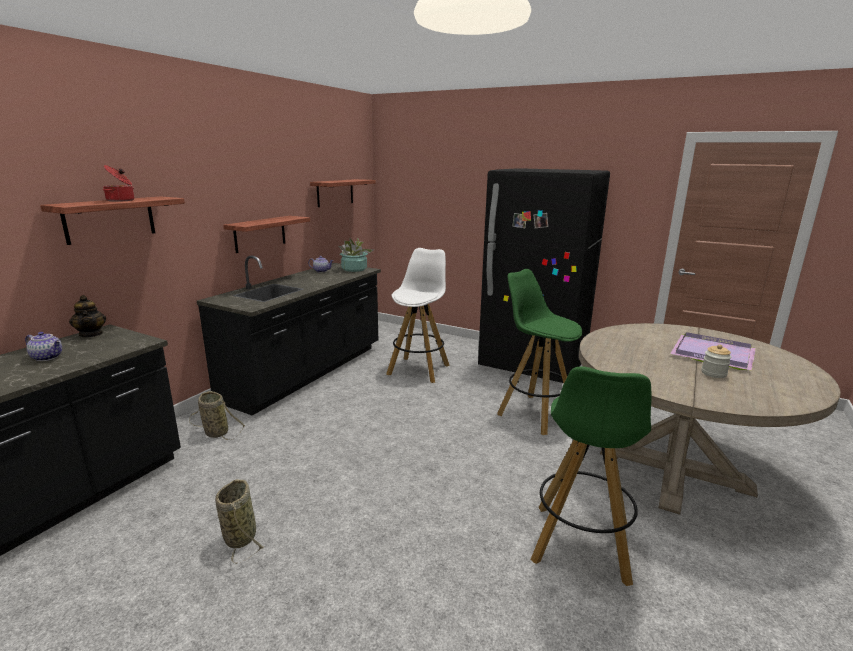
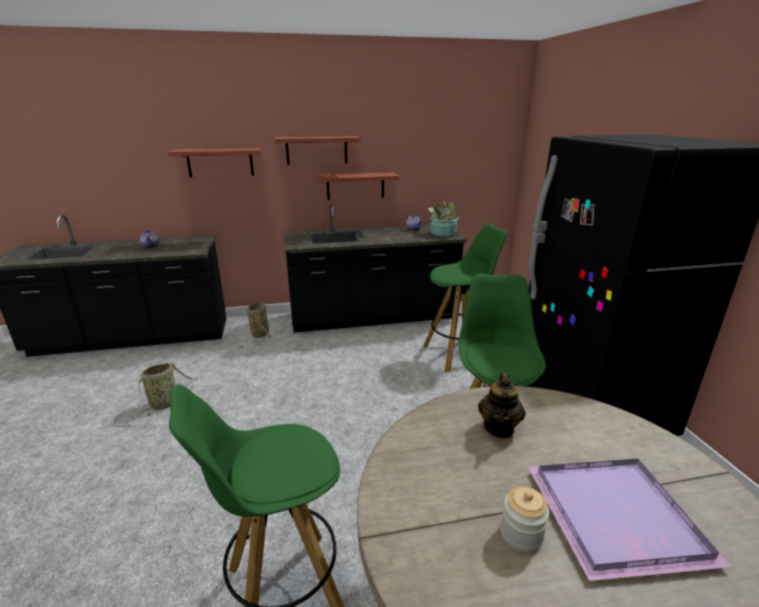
camera: 50 degrees right, 5 degrees up
teapot [69,295,106,337] -> teapot moved to [478,373,526,438]
cooking pot [102,165,135,202] -> none
shelf [310,179,376,207] -> shelf moved to [275,136,360,165]
white stool [386,248,449,383] -> green stool [423,224,507,372]

